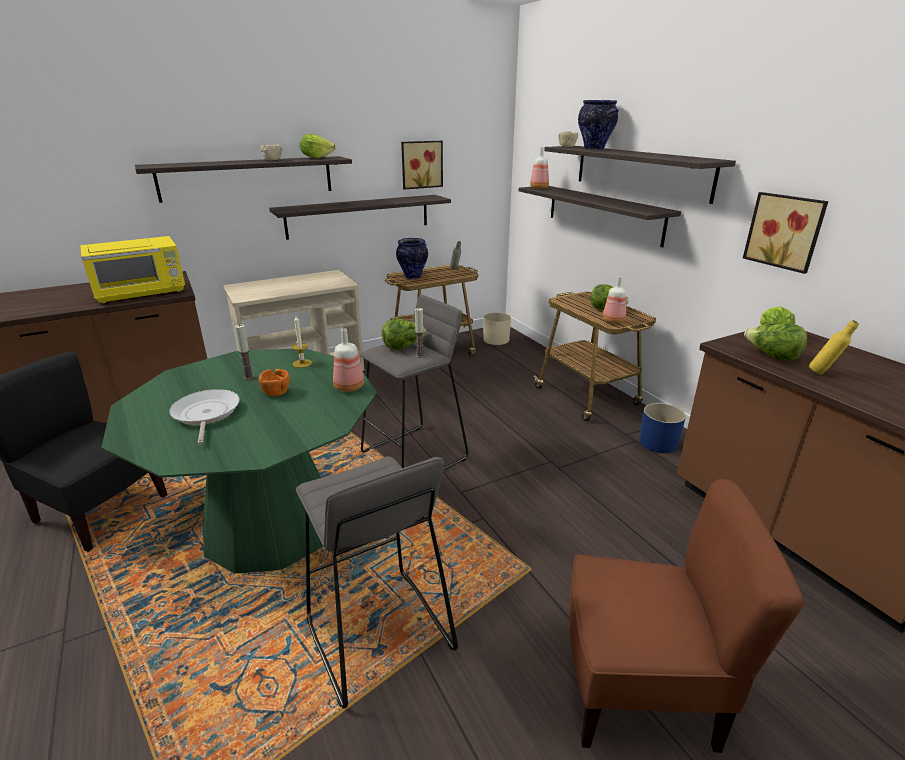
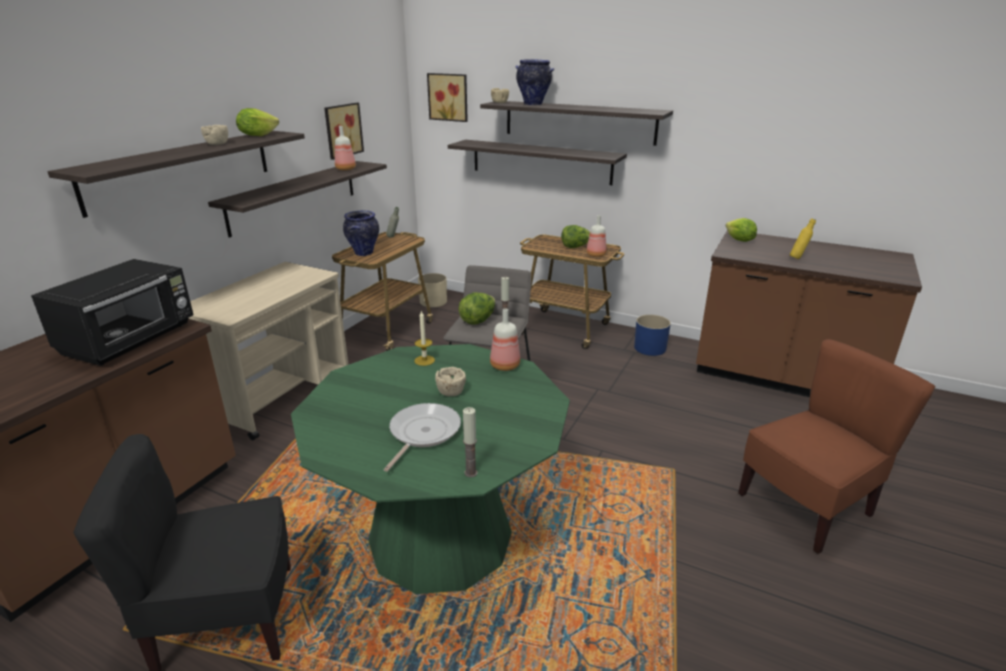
camera: 35 degrees left, 0 degrees up
yellow microwave [80,236,185,303] -> black microwave [31,259,194,366]
frying pan [169,389,240,444] -> frying pan turned 75 degrees clockwise [384,403,461,472]
candle [235,325,254,380] -> candle moved to [463,407,477,477]
orange bowl [259,369,290,396] -> beige bowl [435,367,466,396]
grey stool [296,456,458,709] -> none
bottle [530,147,549,189] -> bottle moved to [335,126,356,171]
picture [743,192,829,274] -> picture moved to [427,73,468,122]
lettuce [744,322,807,361] -> none

